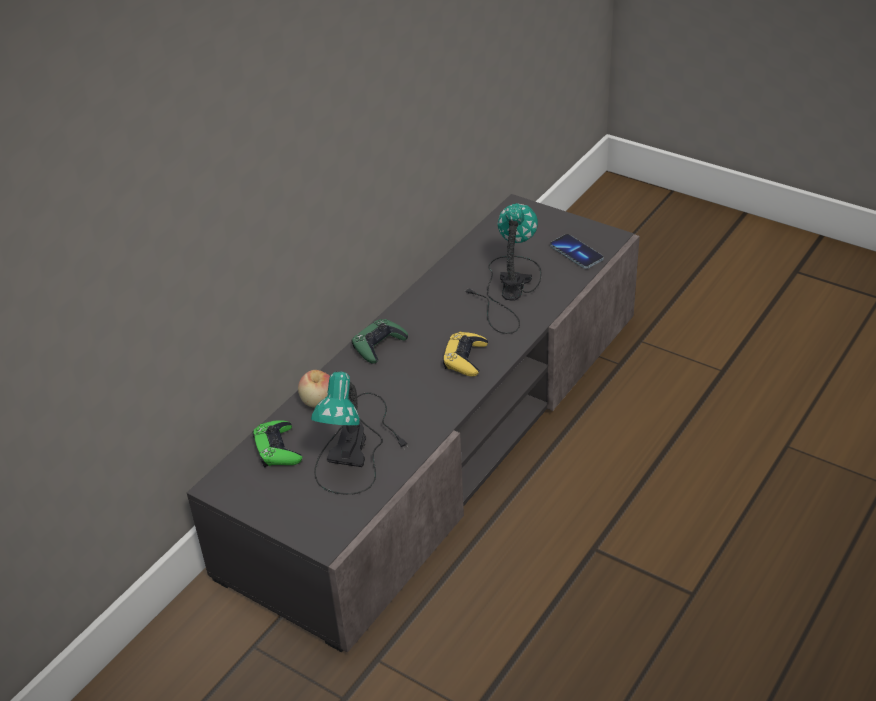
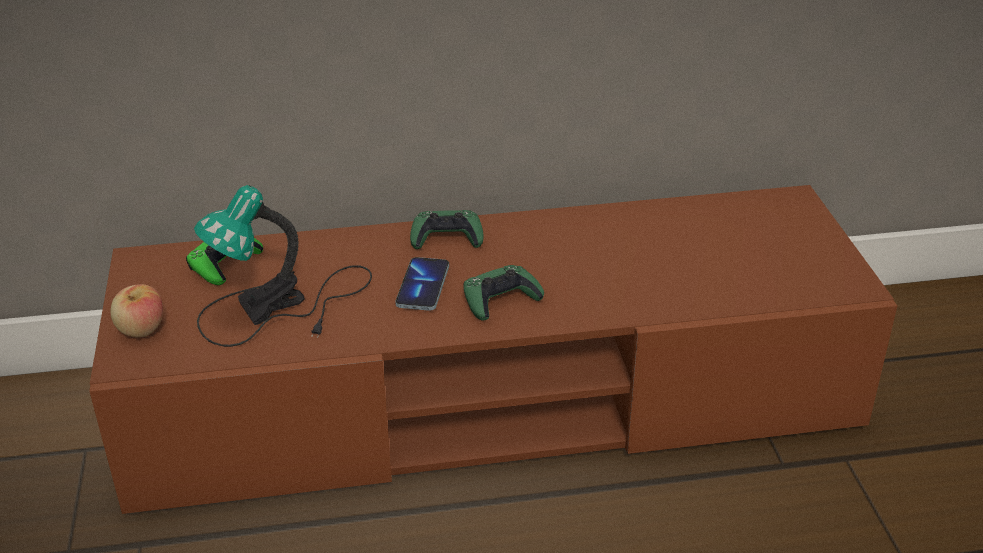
camera: 45 degrees right, 5 degrees down
grey tv stand [187,194,640,652] -> brown tv stand [89,185,897,514]
apple [298,370,330,408] -> apple moved to [111,284,163,338]
yellow game controller [443,332,488,377] -> green game controller [464,265,544,321]
table lamp [464,203,542,334] -> none
phone [550,234,604,269] -> phone moved to [395,257,449,311]

